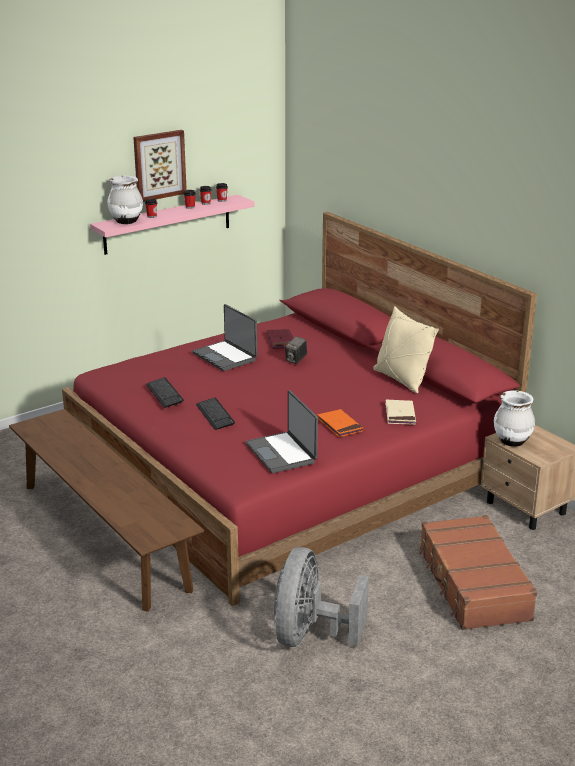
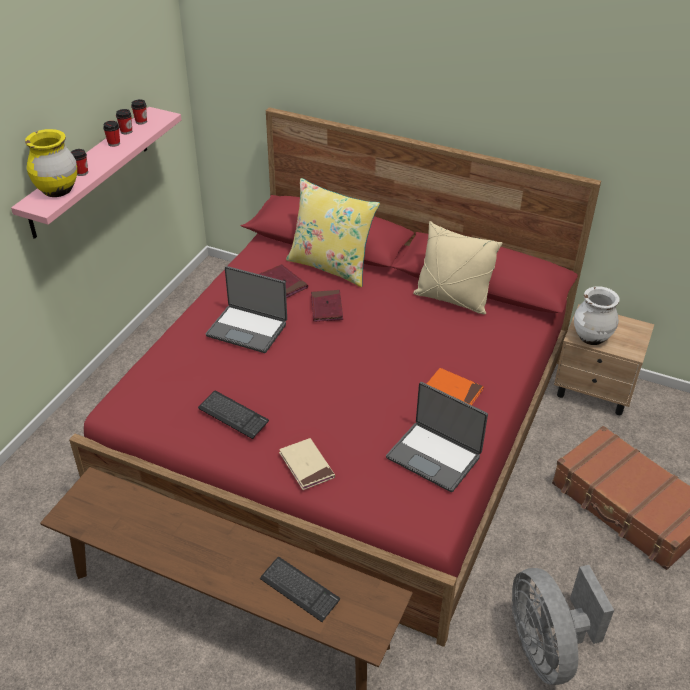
camera: 30 degrees left, 15 degrees up
white vase [107,176,143,224] -> yellow vase [25,129,77,197]
picture [133,130,187,202] -> none
keyboard [196,398,235,430] -> keyboard moved to [260,557,340,622]
camera [285,336,307,364] -> red book [311,290,343,322]
beige book [385,400,416,425] -> beige book moved to [279,438,335,490]
none -> yellow pillow [286,178,380,287]

